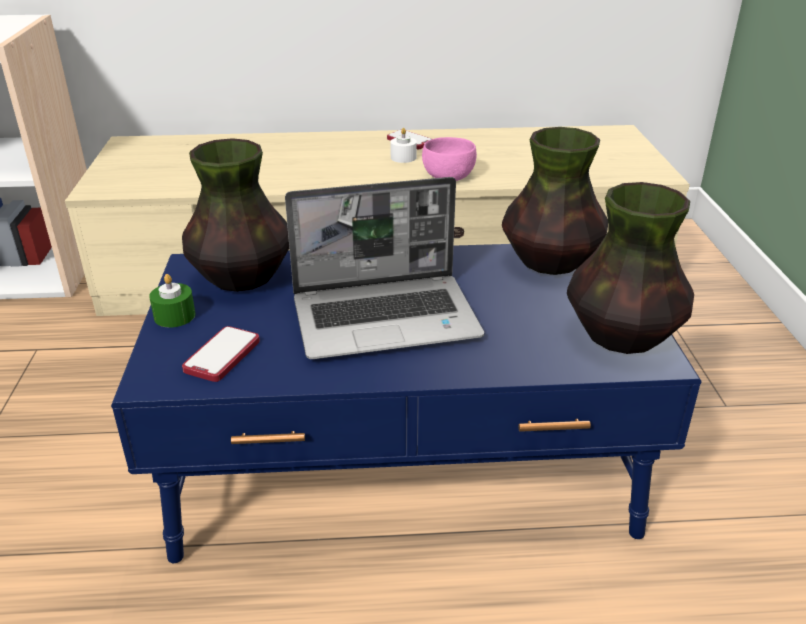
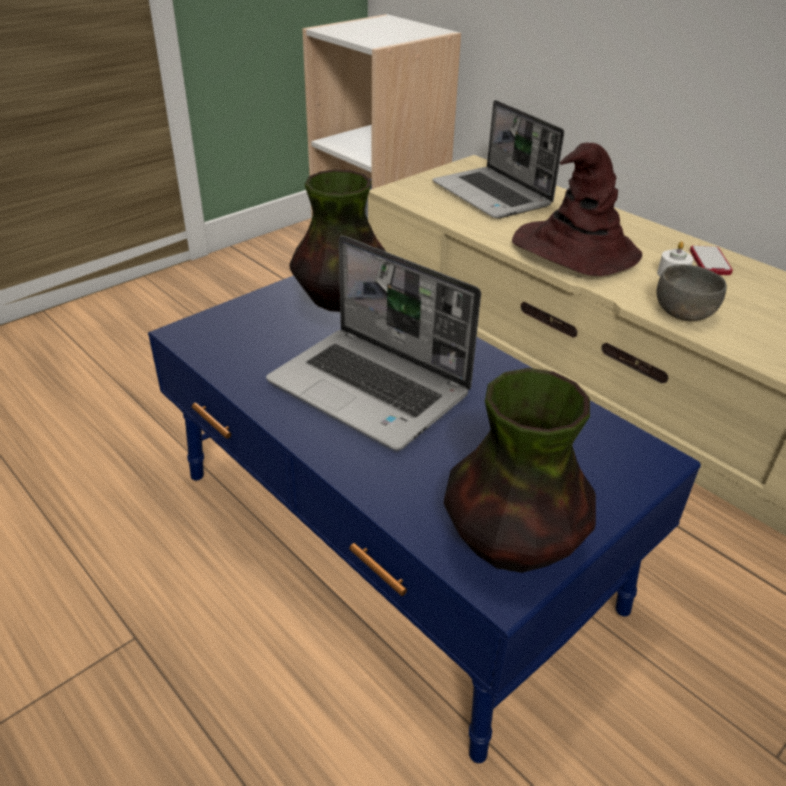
camera: 50 degrees right, 5 degrees up
green candle [149,274,195,328] -> none
phone [182,326,260,382] -> none
pink bowl [422,137,477,181] -> grey bowl [657,264,727,321]
vase [502,127,608,275] -> none
none -> laptop [432,100,564,218]
none -> brown hat [512,143,642,276]

